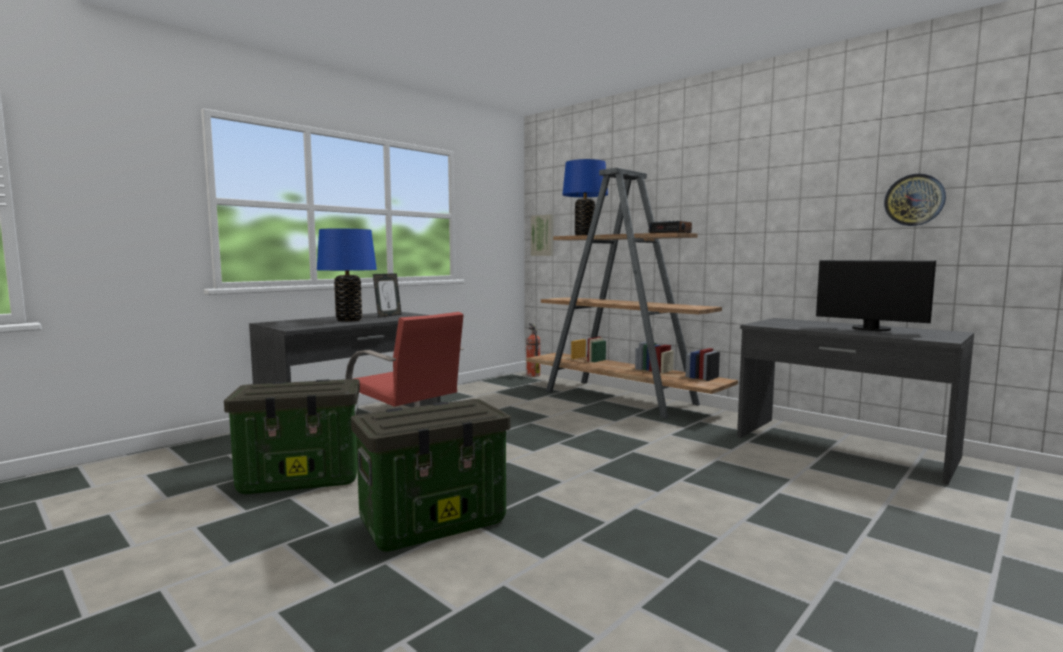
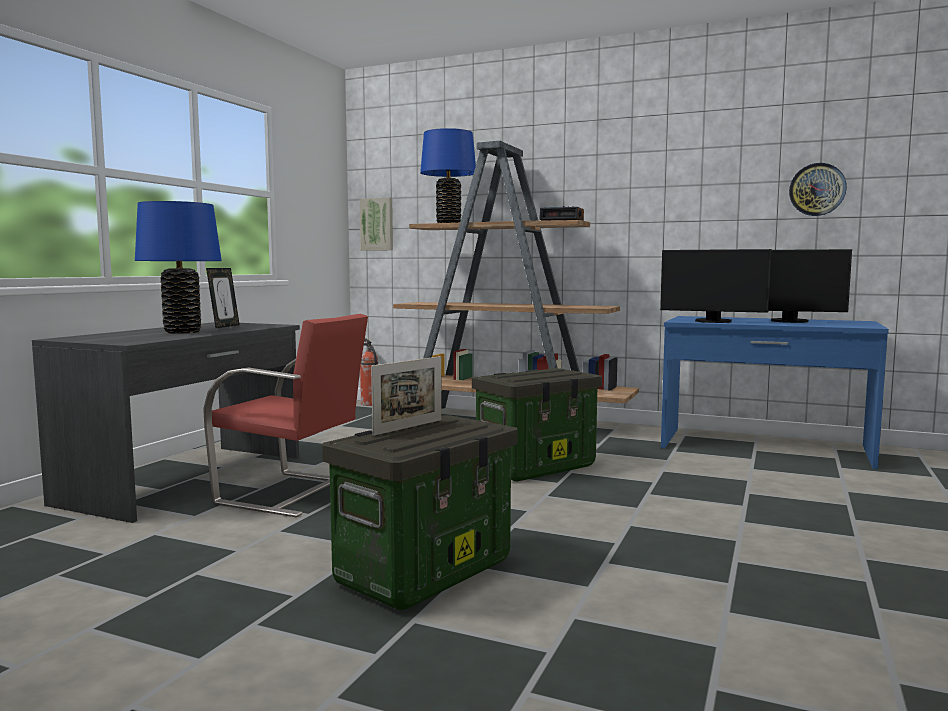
camera: 20 degrees left, 0 degrees up
storage box [224,379,360,494] -> storage box moved to [472,368,602,481]
grey desk [737,318,974,485] -> blue desk [661,316,889,469]
none -> picture frame [371,356,442,436]
none -> monitor [660,249,772,323]

